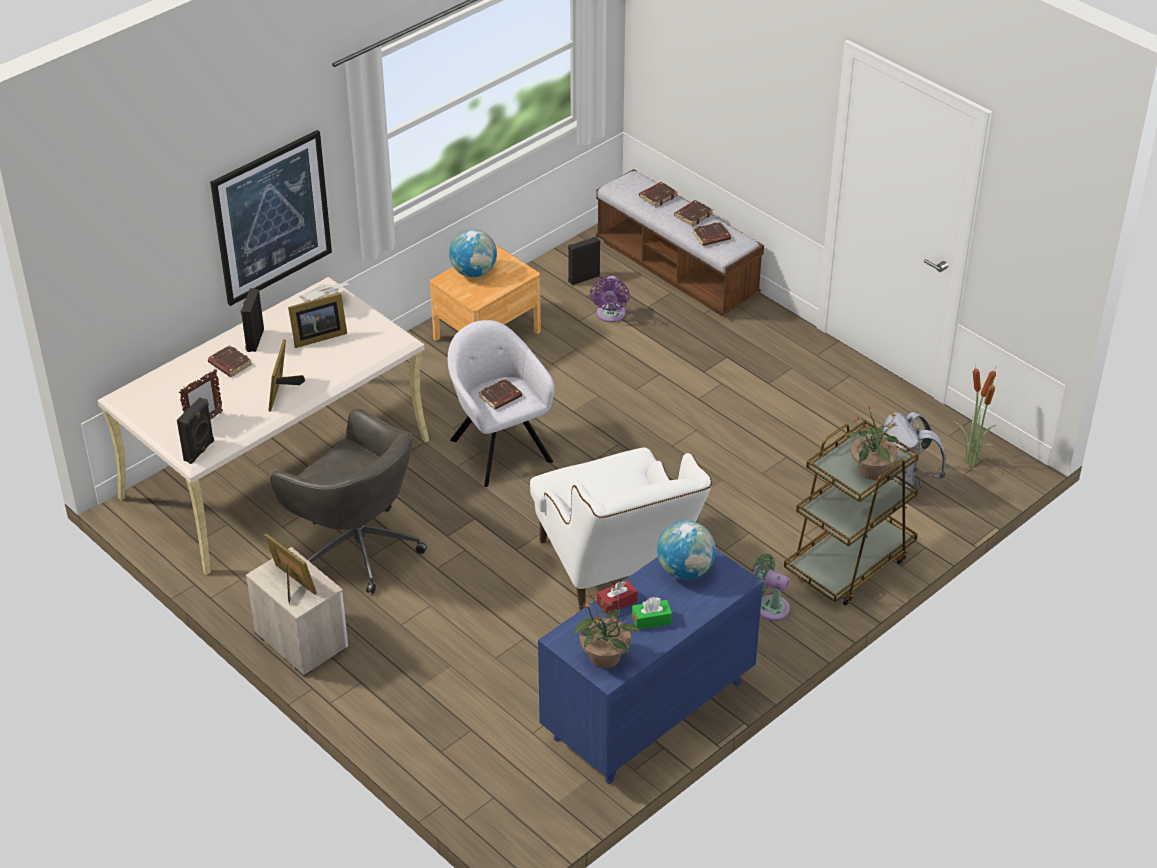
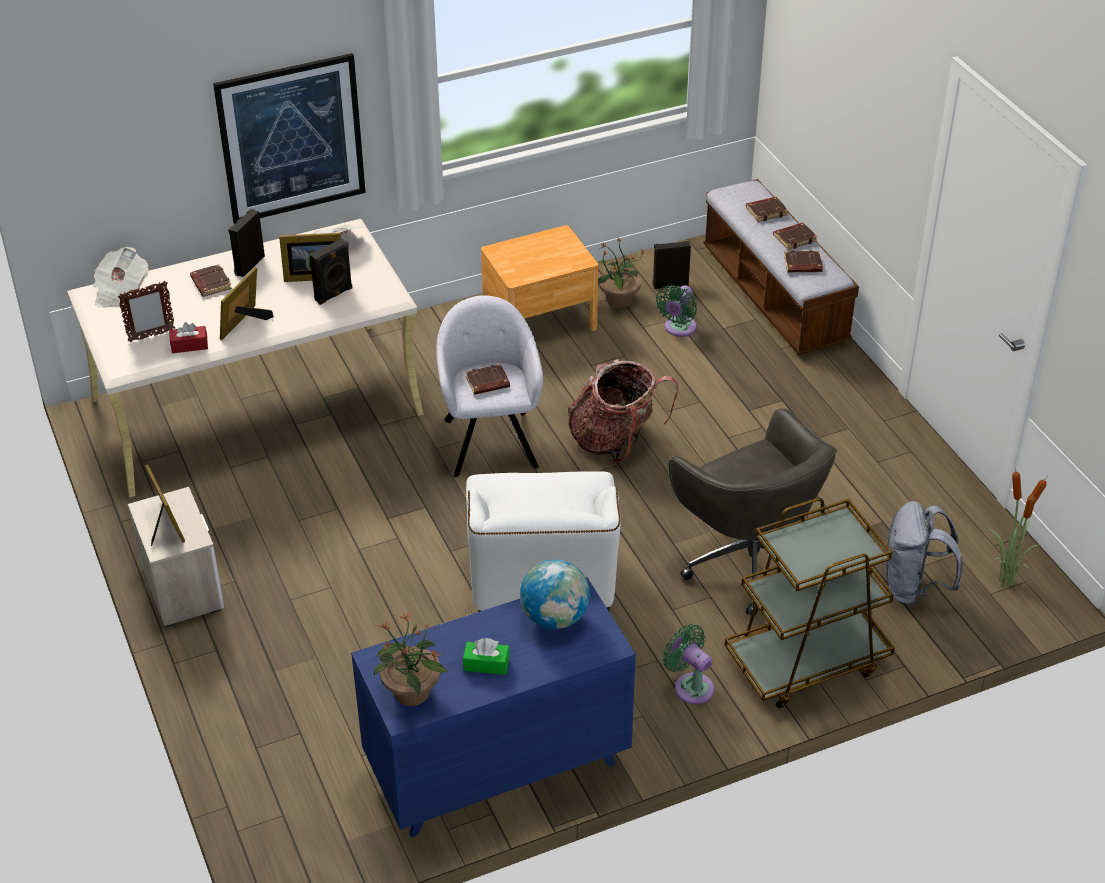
camera: 20 degrees right, 0 degrees up
black speaker [177,397,214,464] -> black speaker moved to [310,239,352,305]
grey office chair [271,409,427,594] -> grey office chair moved to [668,408,837,616]
globe [449,229,497,277] -> none
purple fan [590,276,630,323] -> green fan [656,285,697,337]
red tissue box [597,579,638,615] -> red tissue box moved to [169,322,208,353]
potted plant [846,405,898,480] -> potted plant moved to [597,237,645,308]
none -> newspaper [93,247,149,308]
none -> backpack [568,359,678,463]

